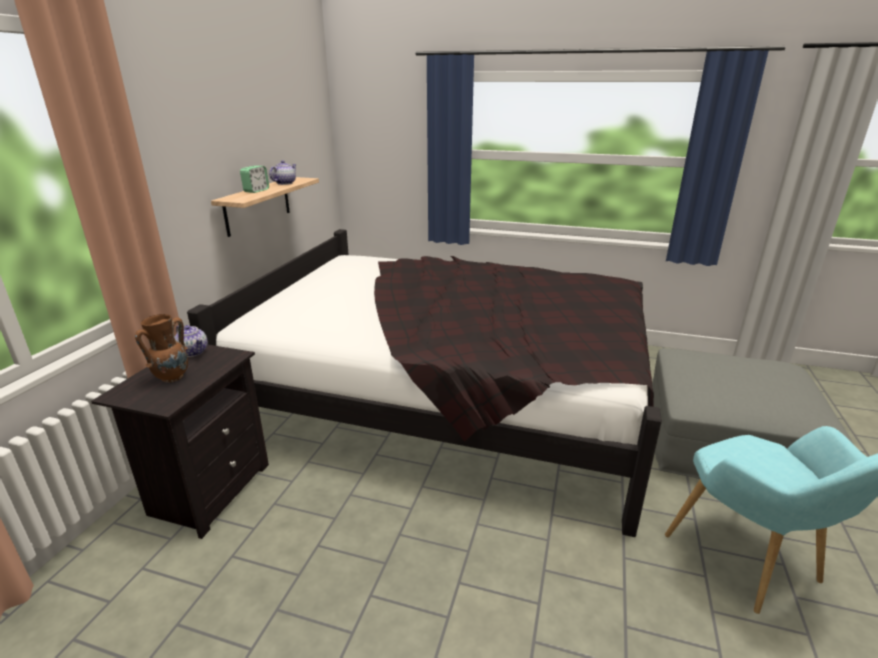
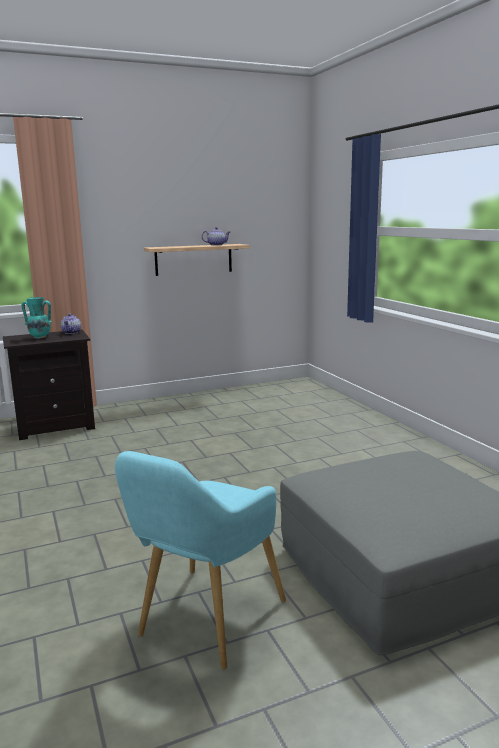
camera: 50 degrees right, 10 degrees down
brown vase [135,314,188,382] -> turquoise vase [22,297,52,339]
black bed [187,229,662,537] -> none
alarm clock [240,166,269,193] -> none

